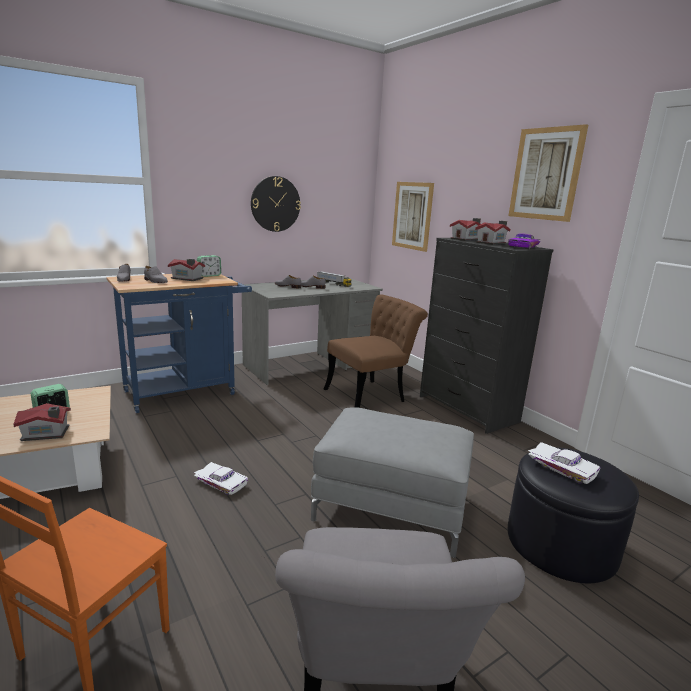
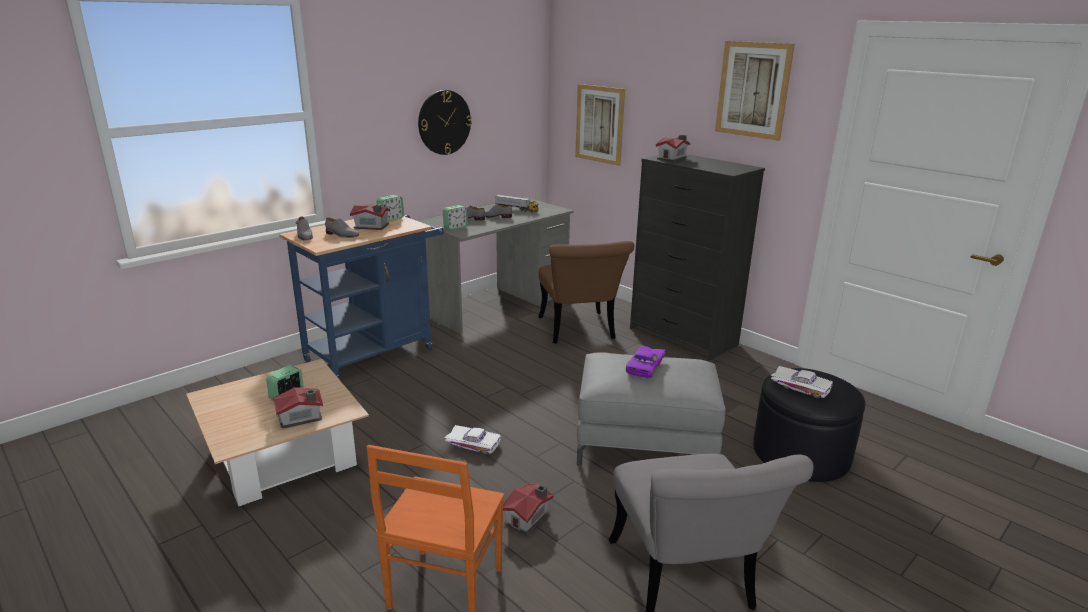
camera: 10 degrees left, 5 degrees up
brown chair [324,294,428,408] -> brown chair turned 120 degrees clockwise [538,241,634,344]
toy house [475,221,510,245] -> toy house moved to [503,483,554,535]
purple toy car [508,234,541,249] -> purple toy car moved to [626,345,666,378]
none -> alarm clock [443,205,468,230]

